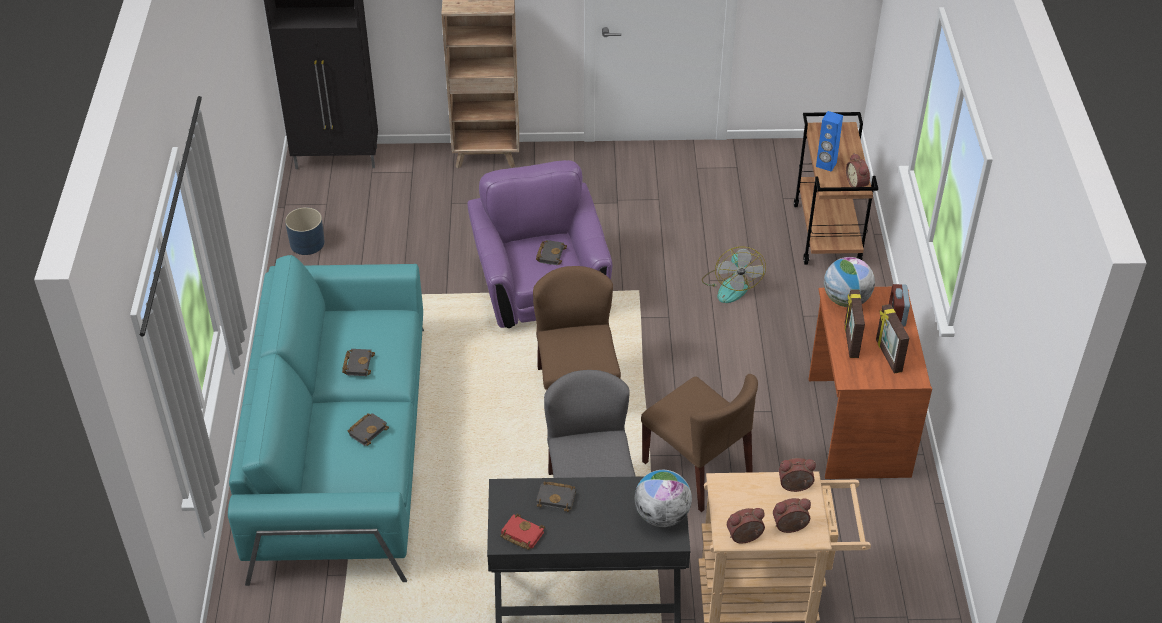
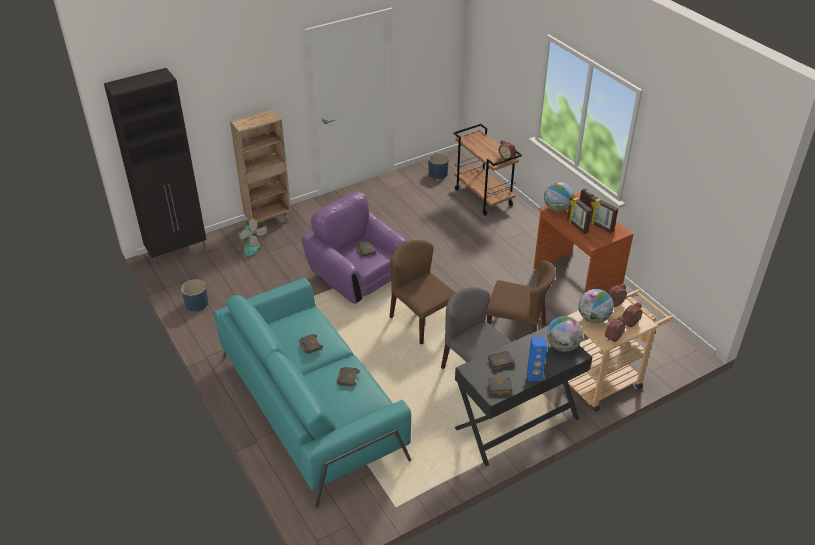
camera: 30 degrees left, 5 degrees down
red book [500,514,545,550] -> black book [488,378,512,394]
fan [702,246,766,303] -> fan moved to [231,218,267,256]
blue speaker [816,111,843,172] -> blue speaker moved to [527,337,547,381]
none -> blue planter [428,153,449,179]
none -> globe [578,289,614,323]

